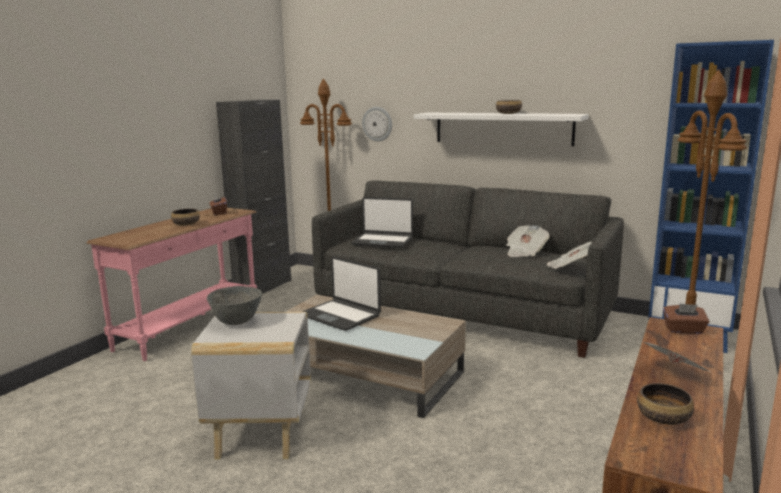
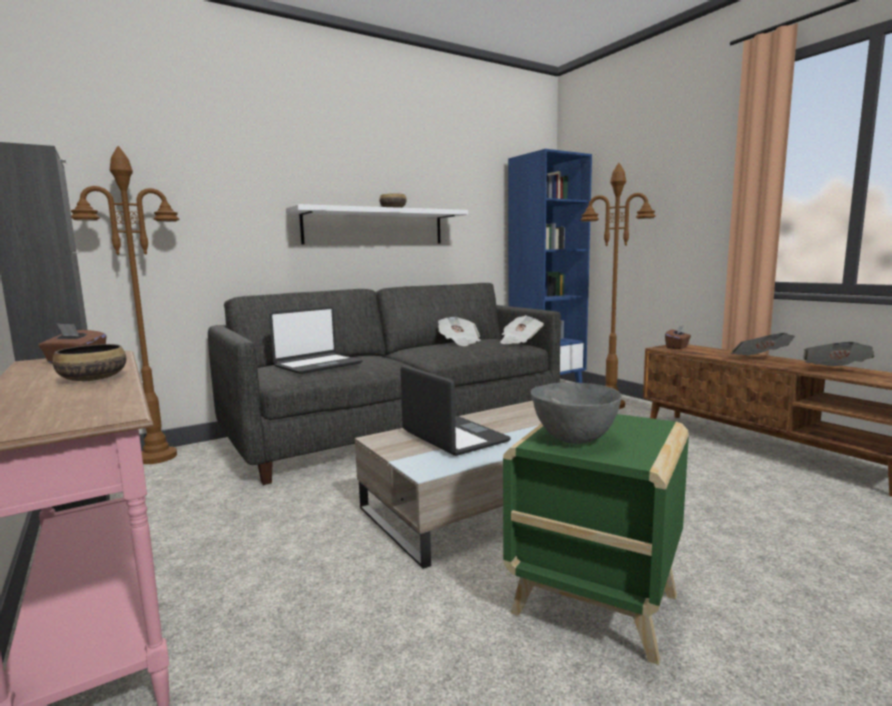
camera: 60 degrees left, 5 degrees down
white side table [191,312,311,460] -> green side table [503,414,689,665]
laptop [302,256,381,331] -> laptop turned 105 degrees counterclockwise [400,365,511,456]
wall clock [362,107,392,141] -> none
bowl [637,383,694,425] -> newspaper [803,342,875,366]

